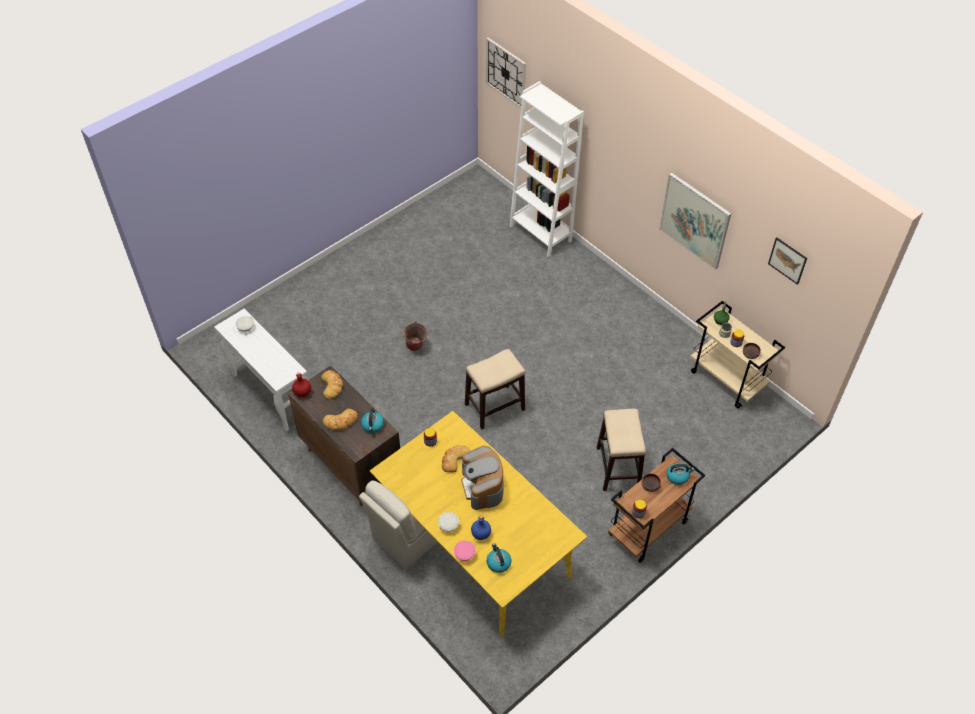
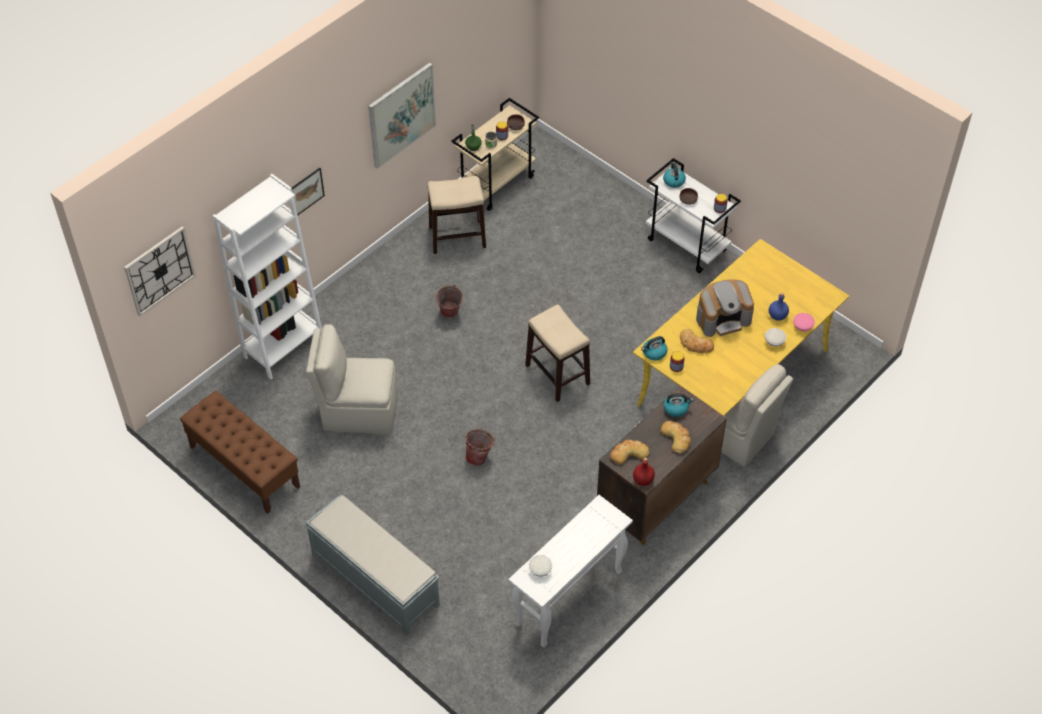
camera: 95 degrees left, 0 degrees up
kettle [487,543,511,573] -> kettle moved to [641,336,667,361]
stool [597,409,646,491] -> stool moved to [427,176,486,254]
brown cart [608,448,705,563] -> white cart [646,158,741,273]
picture [768,237,807,285] -> picture moved to [292,168,325,216]
none -> brown bench [180,391,300,514]
none -> grey bench [305,495,440,636]
none -> beige chair [306,325,397,434]
none -> bucket [435,285,463,317]

